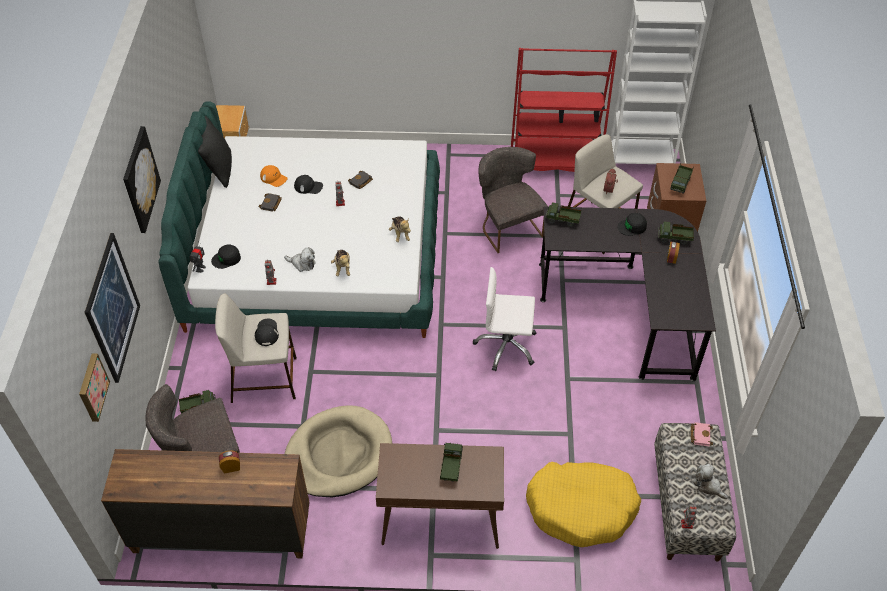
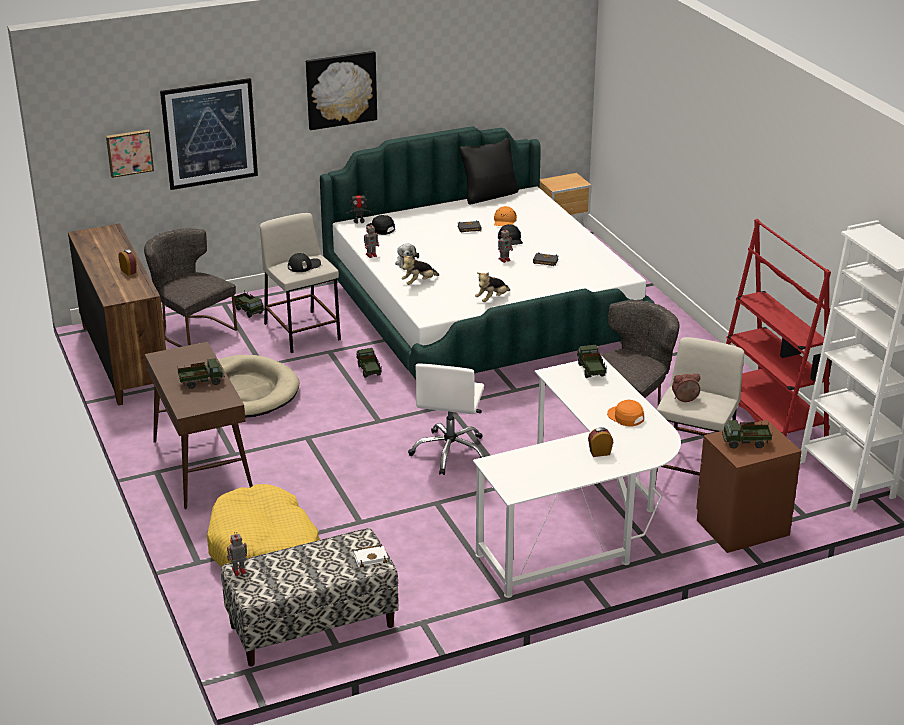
camera: 65 degrees right, 20 degrees down
white office chair [473,267,537,371] -> white office chair turned 150 degrees counterclockwise [408,363,485,475]
black desk [539,206,716,381] -> white desk [473,355,681,598]
black cap [617,213,647,236] -> orange cap [607,400,644,427]
toy truck [658,222,694,245] -> toy truck moved to [356,348,382,378]
pink book [691,422,713,446] -> white book [354,545,388,568]
plush toy [693,464,728,499] -> none

